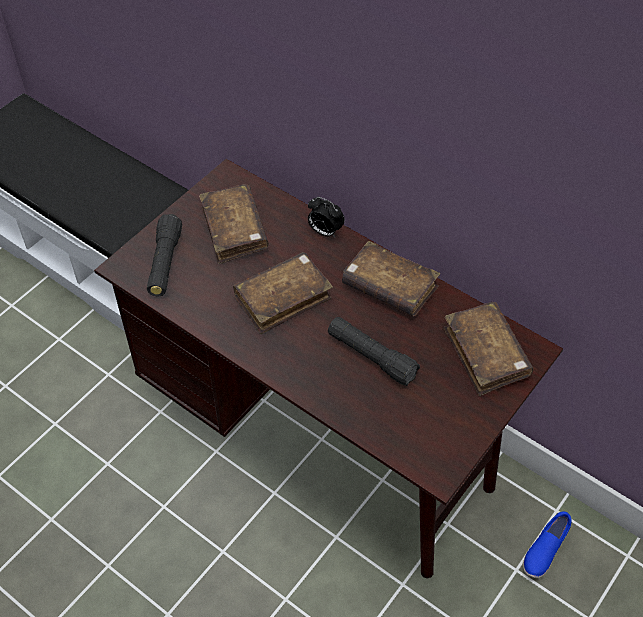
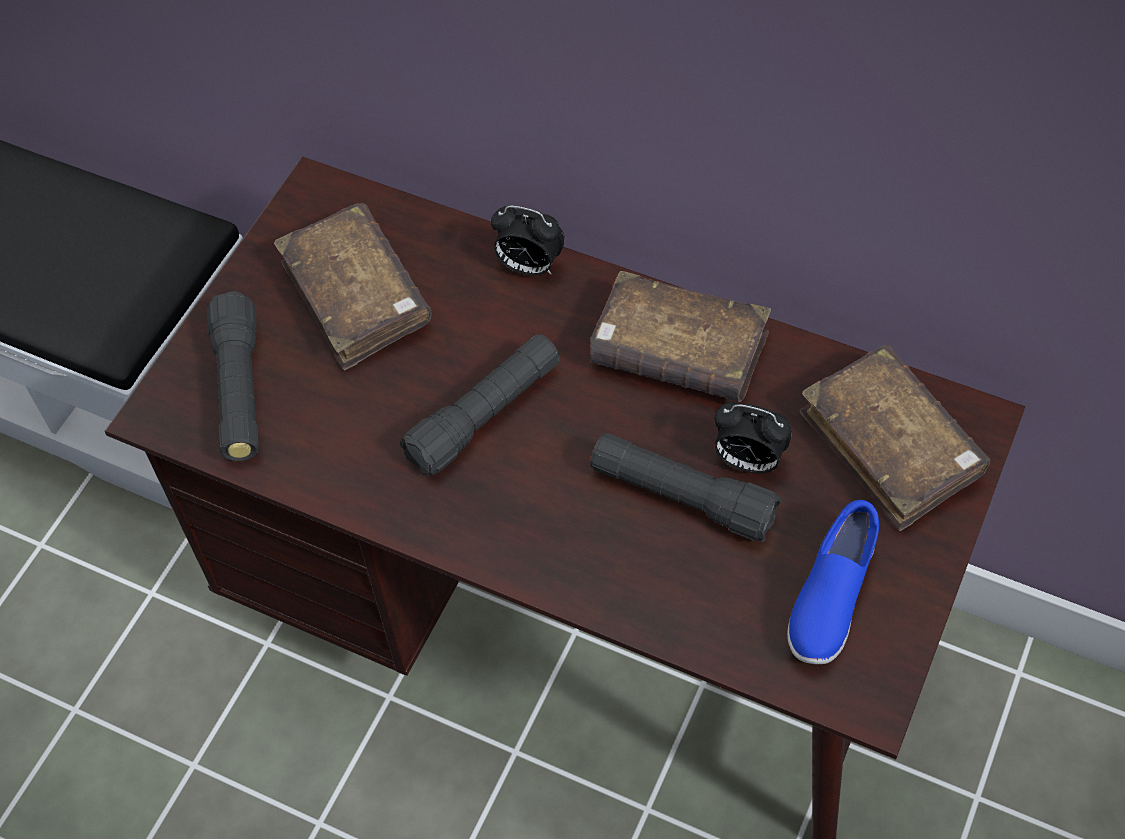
camera: 10 degrees left, 5 degrees up
brown book [233,252,333,334] -> black flashlight [400,334,560,476]
blue shoe [523,511,571,578] -> blue shoe moved to [787,500,879,664]
none -> alarm clock [714,402,792,474]

